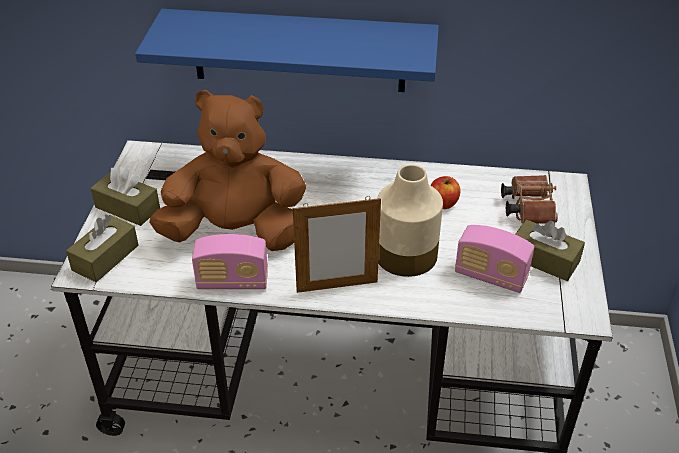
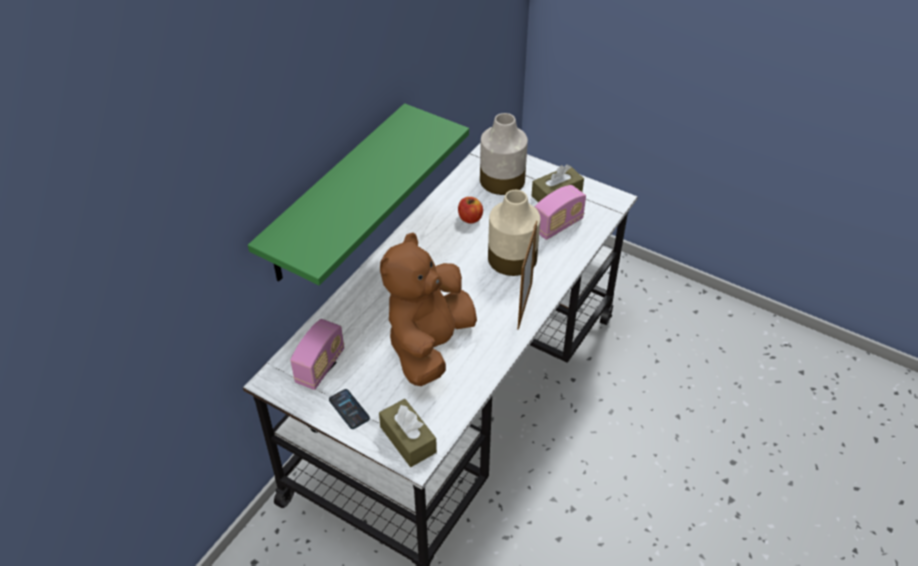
camera: 65 degrees left, 5 degrees up
brown tissue box [91,167,160,226] -> phone [329,389,370,429]
blue shelf [135,9,439,92] -> green shelf [248,103,469,285]
radio [192,234,268,289] -> radio moved to [290,319,344,390]
brown binoculars [501,175,558,224] -> beige vase [480,113,528,195]

